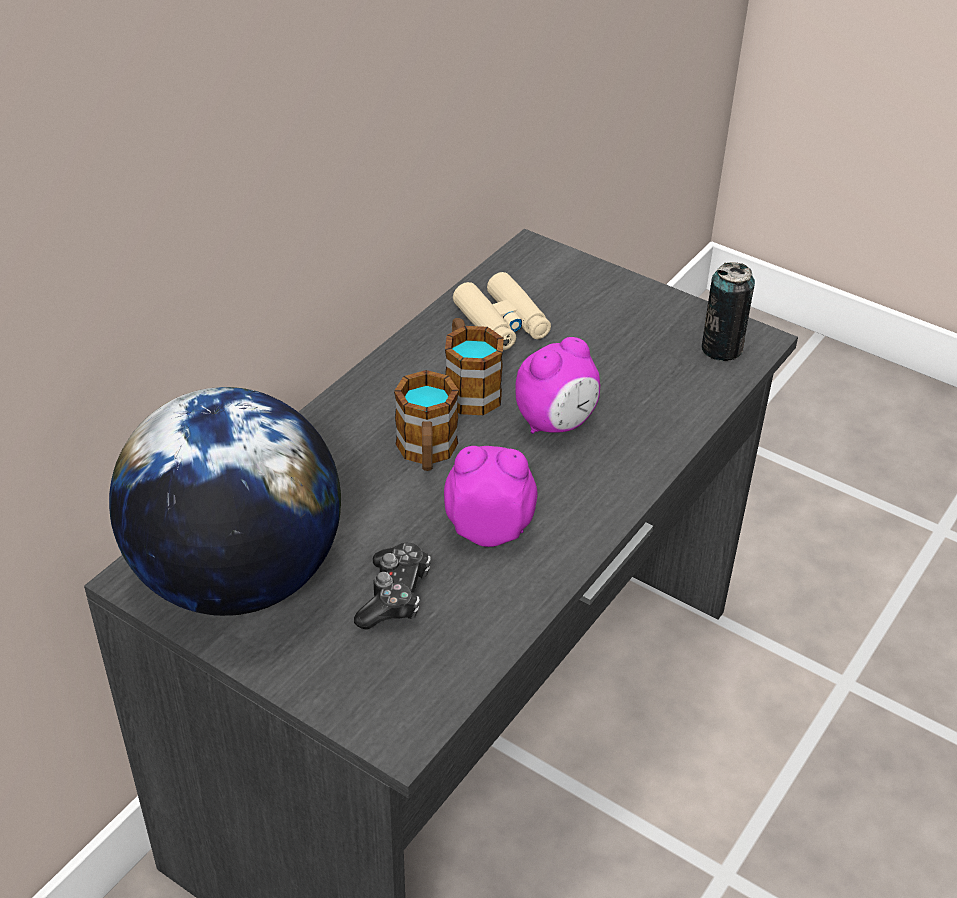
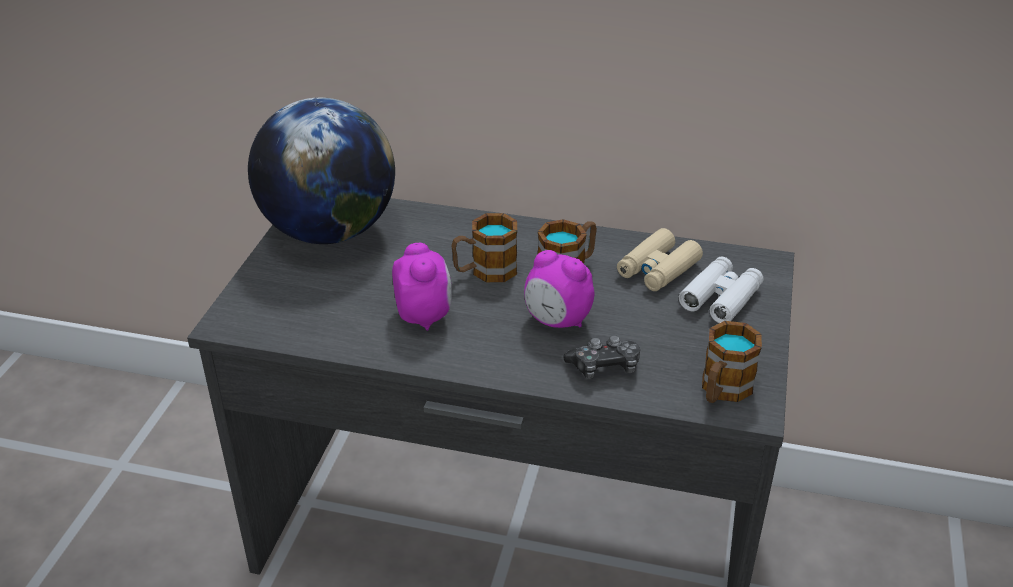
camera: 70 degrees right, 5 degrees down
game controller [354,543,431,630] -> game controller moved to [563,335,640,379]
can [702,262,755,361] -> mug [702,321,762,403]
none -> white binoculars [679,257,763,323]

